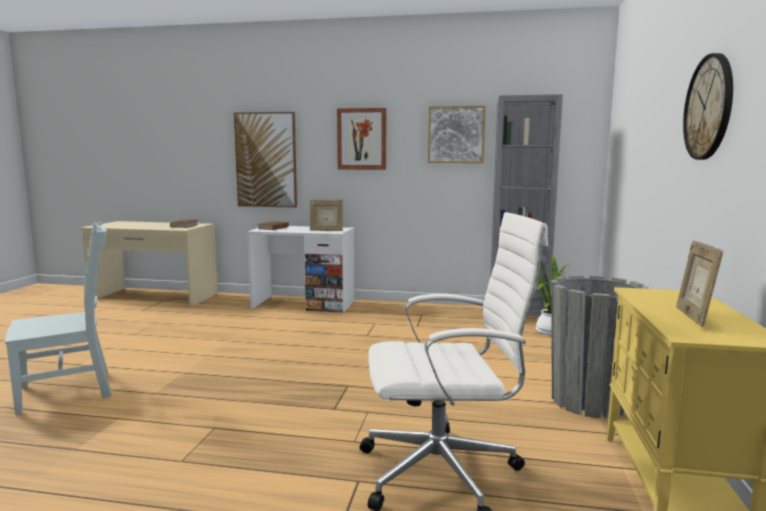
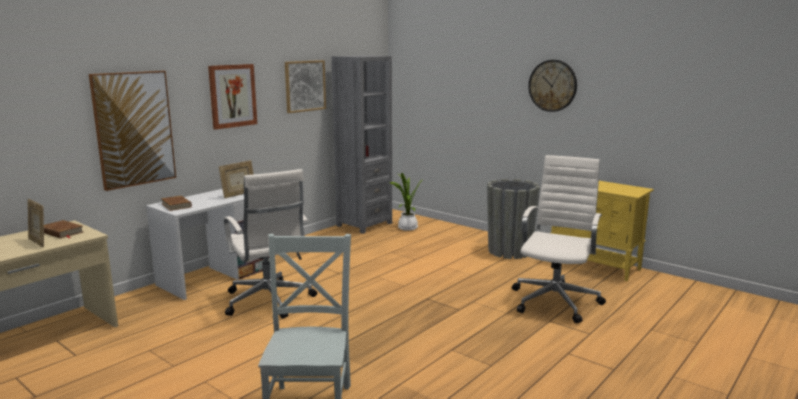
camera: 60 degrees left, 5 degrees up
picture frame [676,240,723,327] -> picture frame moved to [27,199,44,247]
none -> white office chair [224,169,317,319]

